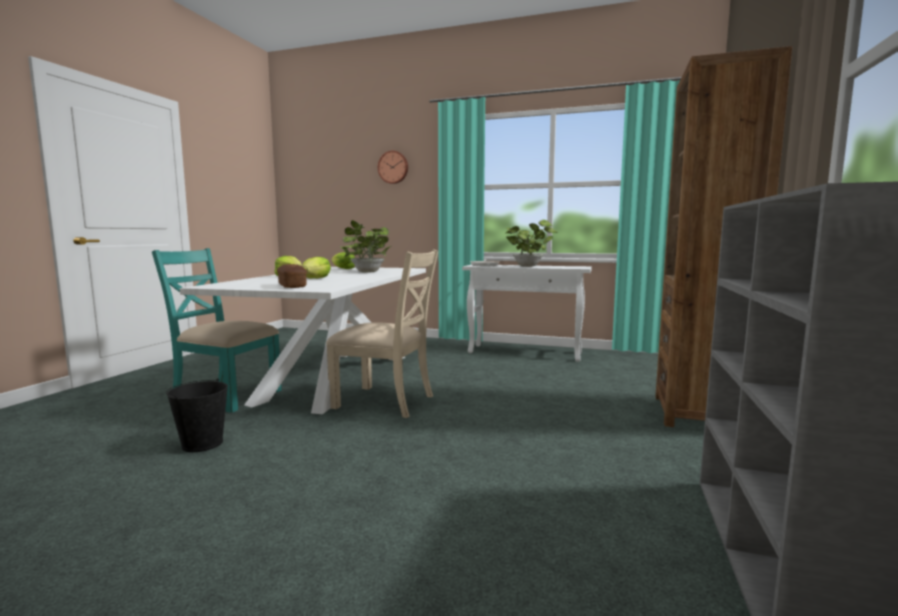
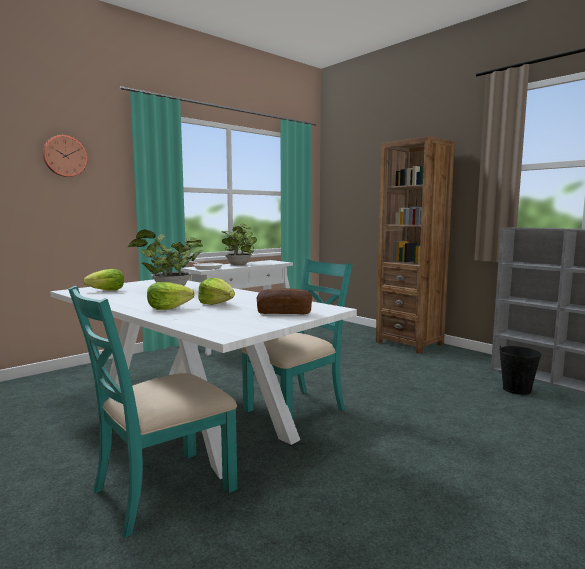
camera: 60 degrees left, 0 degrees up
black bucket [166,379,228,452] -> black bucket moved to [499,346,541,395]
beige chair [326,250,438,418] -> turquoise chair [242,259,352,419]

